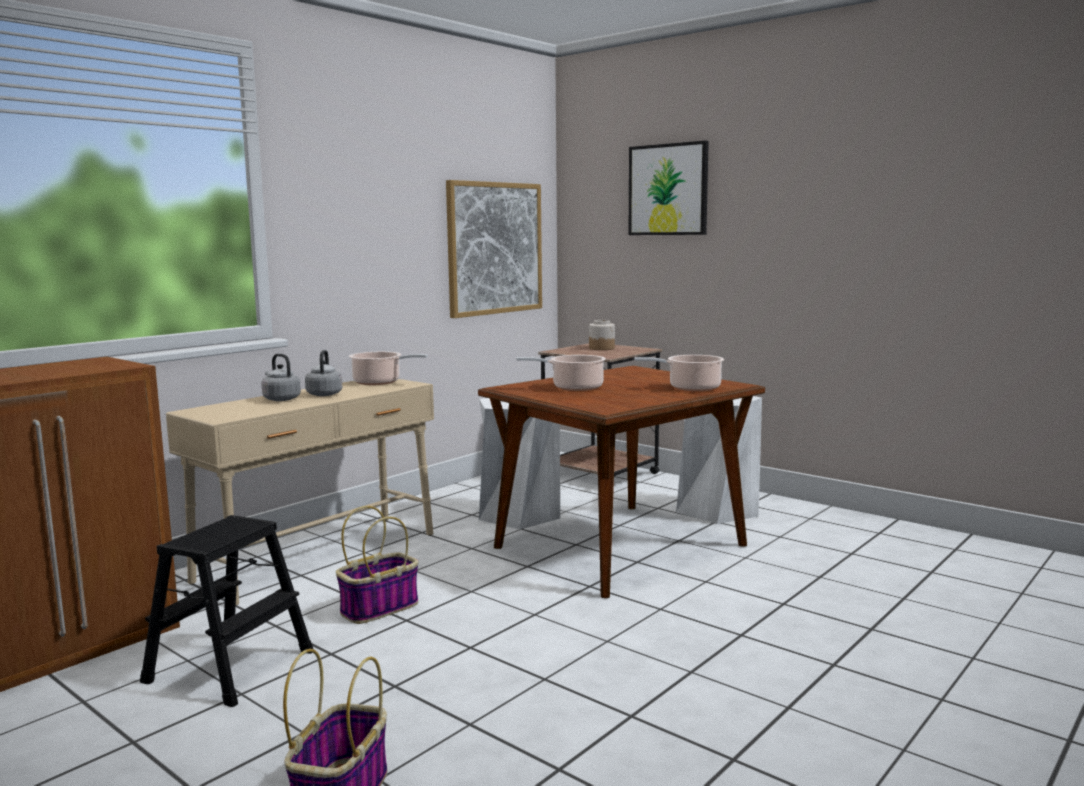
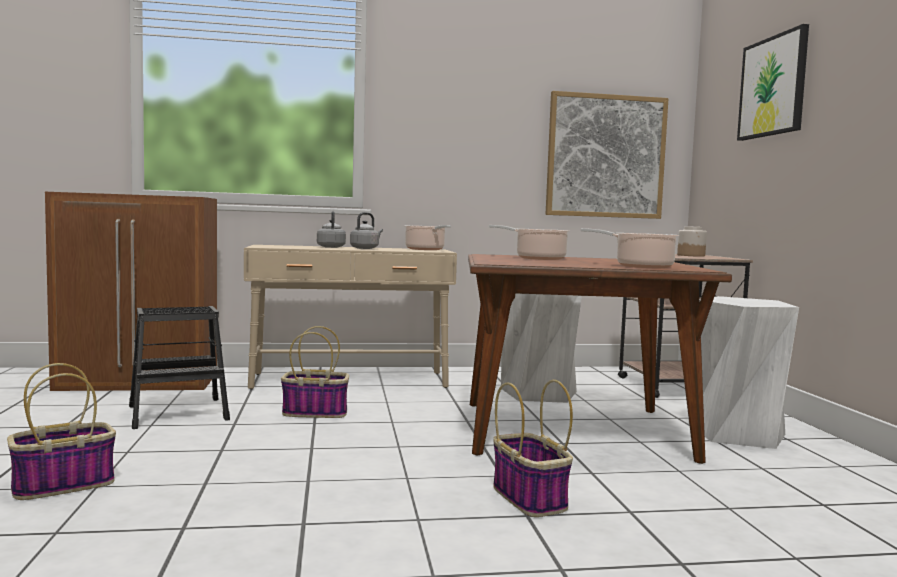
camera: 40 degrees right, 5 degrees down
none -> basket [493,380,573,517]

